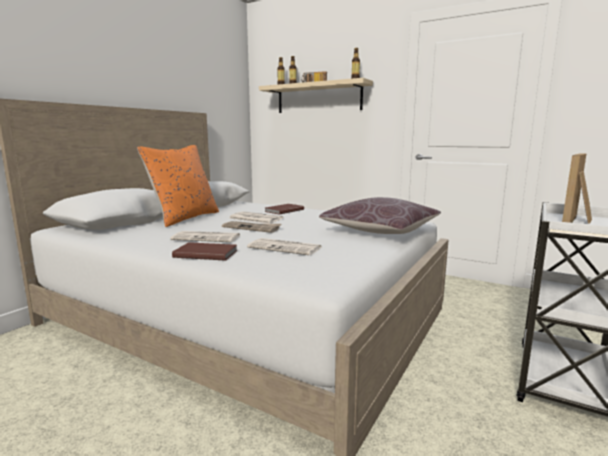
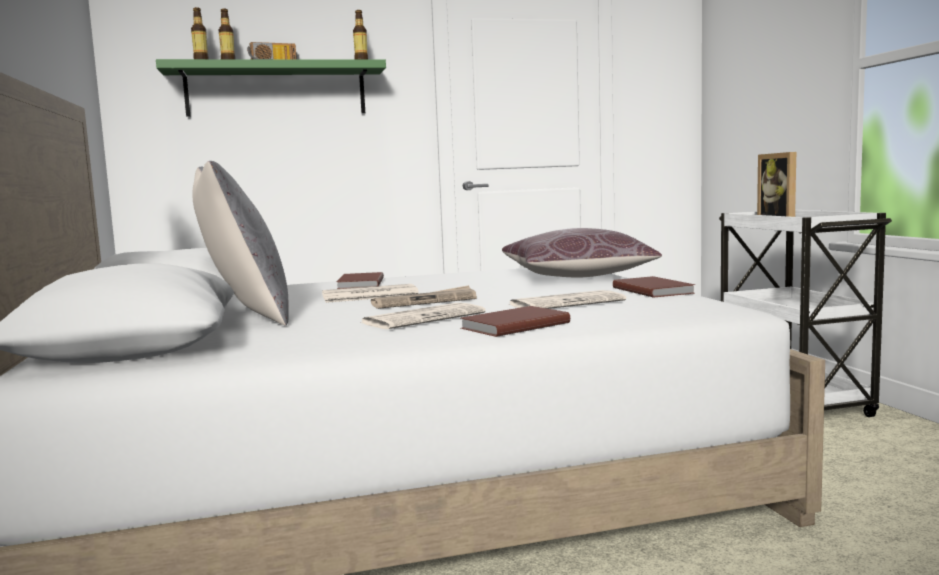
camera: 45 degrees left, 5 degrees down
orange pillow [137,145,219,227] -> grey pillow [192,161,289,325]
beige shelf [259,78,373,113] -> green shelf [156,59,386,117]
none -> brown book [613,276,695,298]

